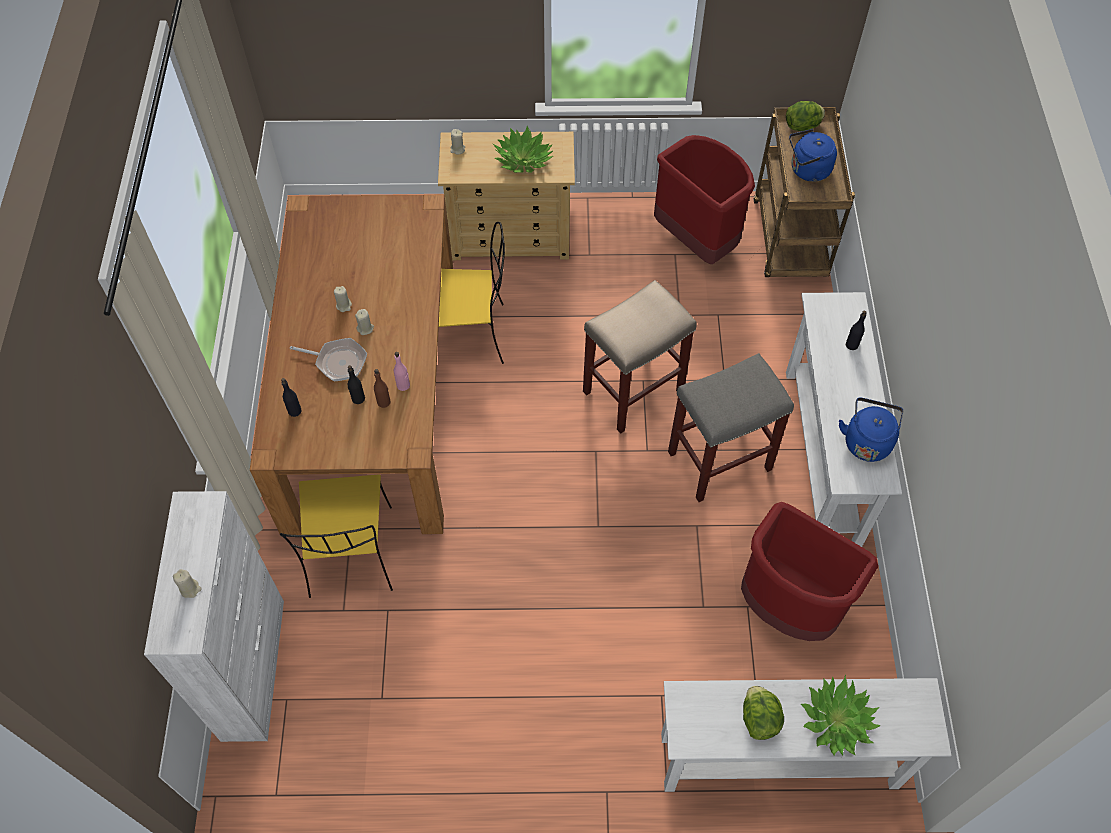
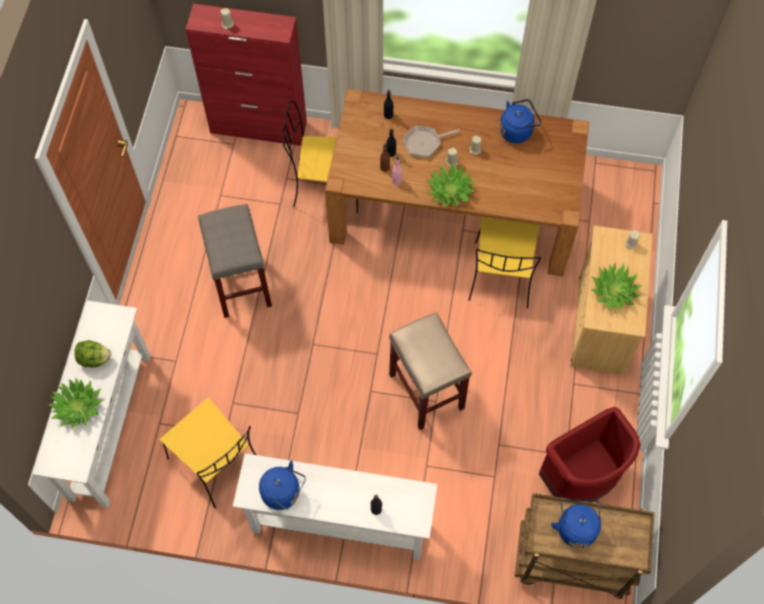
camera: 100 degrees right, 5 degrees up
white cabinet [144,491,284,742] -> red cabinet [185,4,307,146]
frying pan [290,338,367,381] -> frying pan turned 45 degrees clockwise [403,126,459,157]
grey stool [668,353,794,502] -> grey stool moved to [198,204,272,318]
red trash can [741,502,878,641] -> yellow chair [159,398,256,508]
lettuce [786,101,825,131] -> none
none -> potted plant [427,163,475,207]
none -> blue kettle [499,99,542,143]

